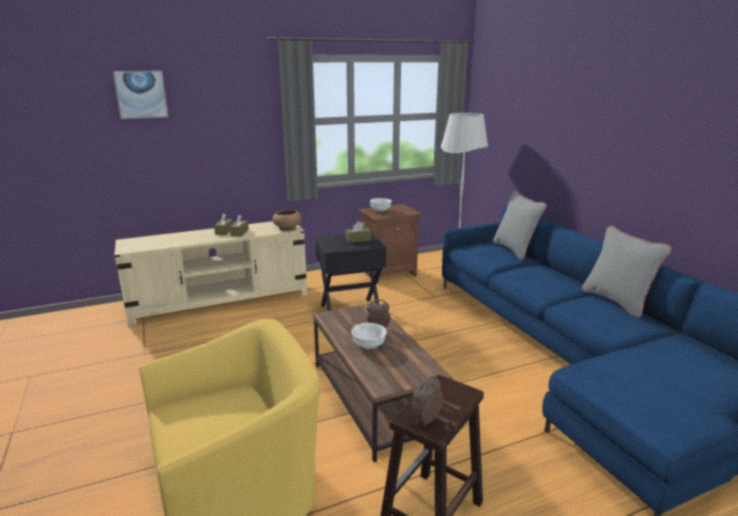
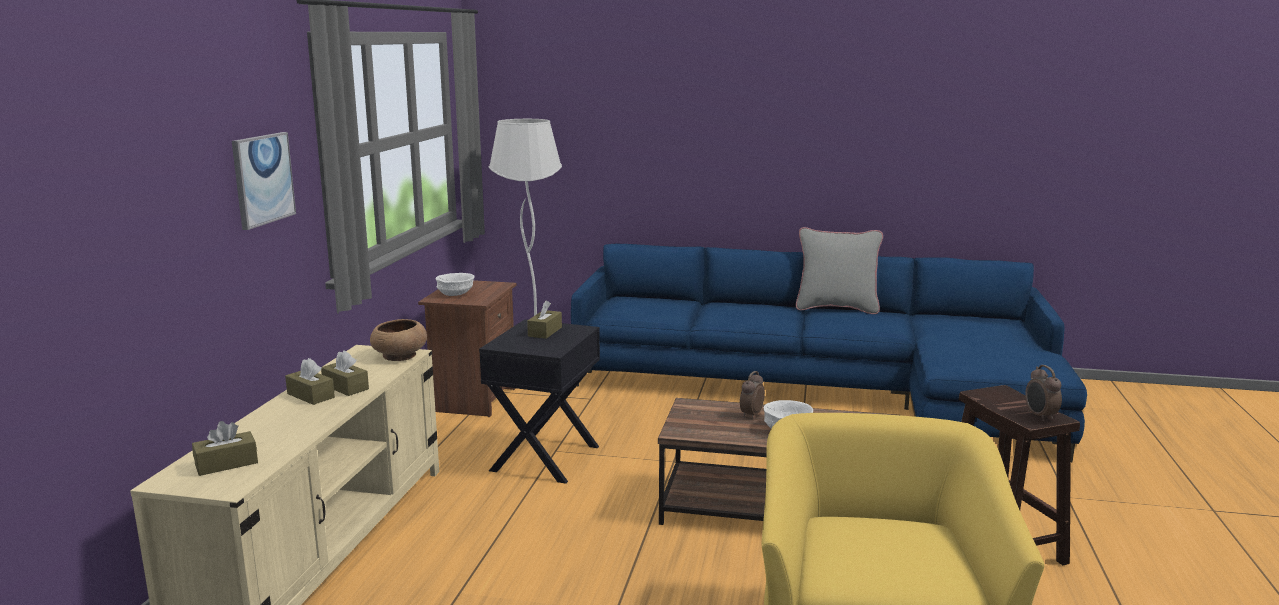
camera: 55 degrees left, 5 degrees down
picture [113,71,168,119] -> picture moved to [232,132,296,230]
grey pillow [493,191,546,260] -> none
none -> brown tissue box [192,421,258,476]

